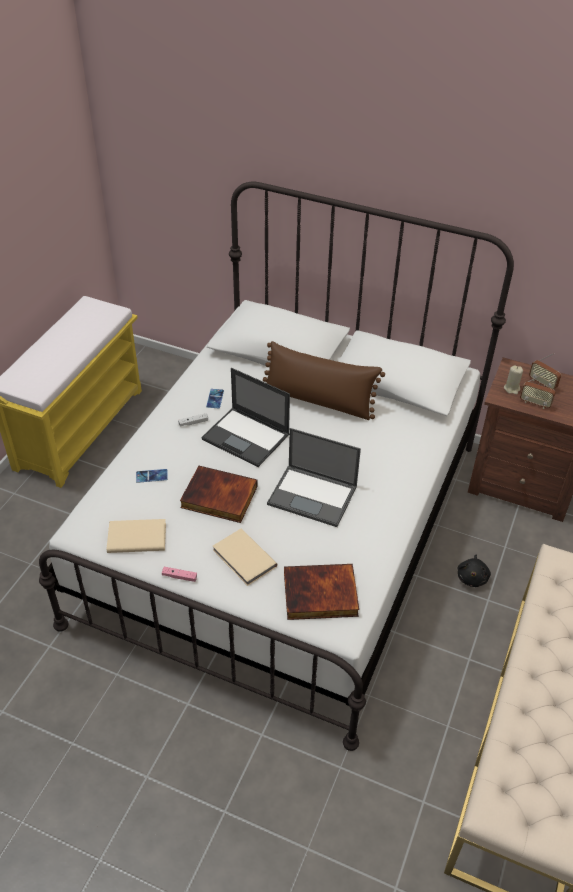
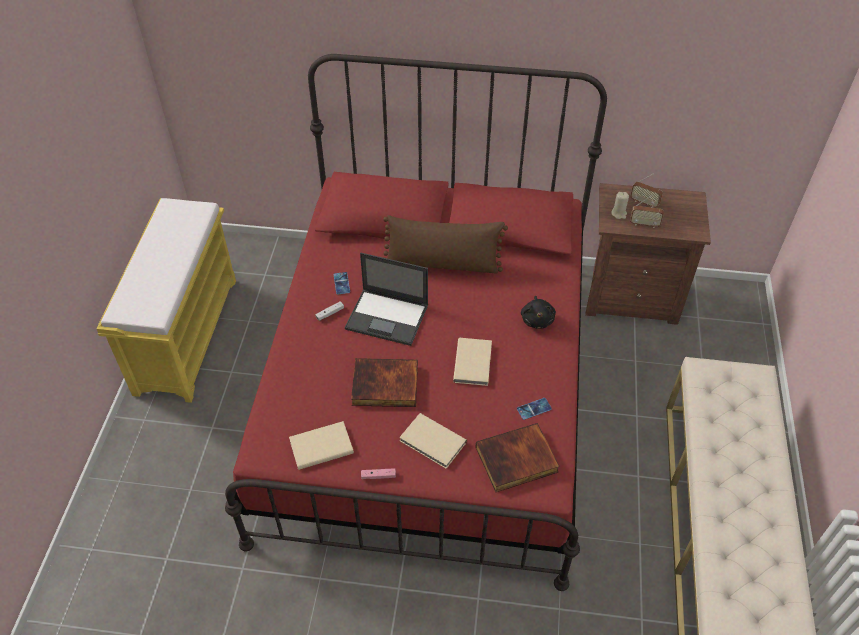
camera: 15 degrees left, 5 degrees up
white bed [39,182,514,751] -> red bed [225,54,607,591]
phone [136,469,168,483] -> phone moved to [517,398,552,420]
laptop [267,428,361,527] -> beige book [453,338,492,386]
black plush toy [457,555,491,587] -> black plush toy moved to [521,296,556,329]

